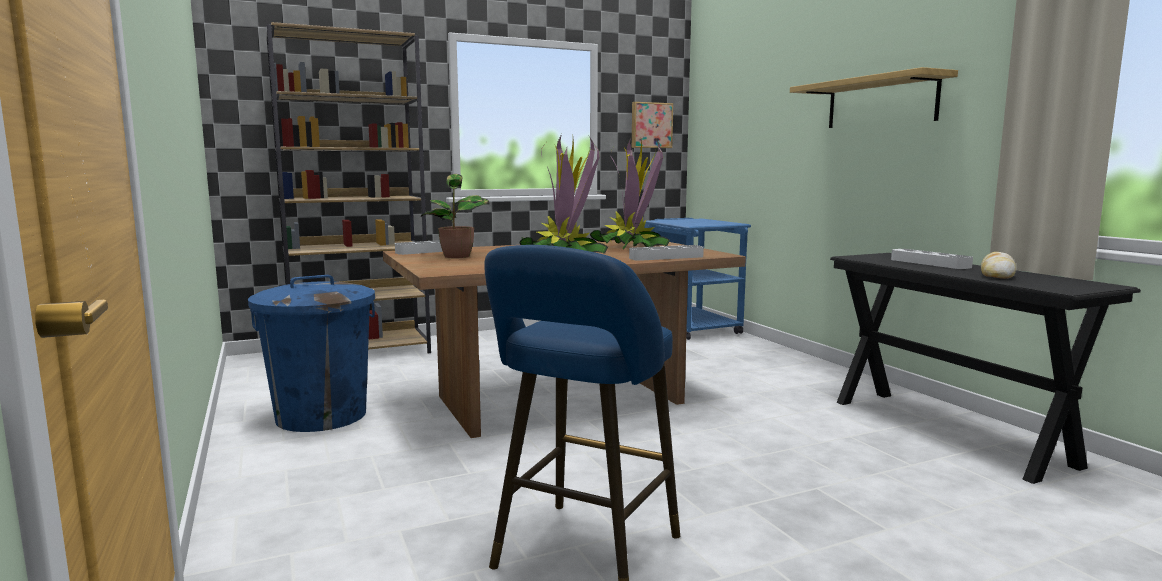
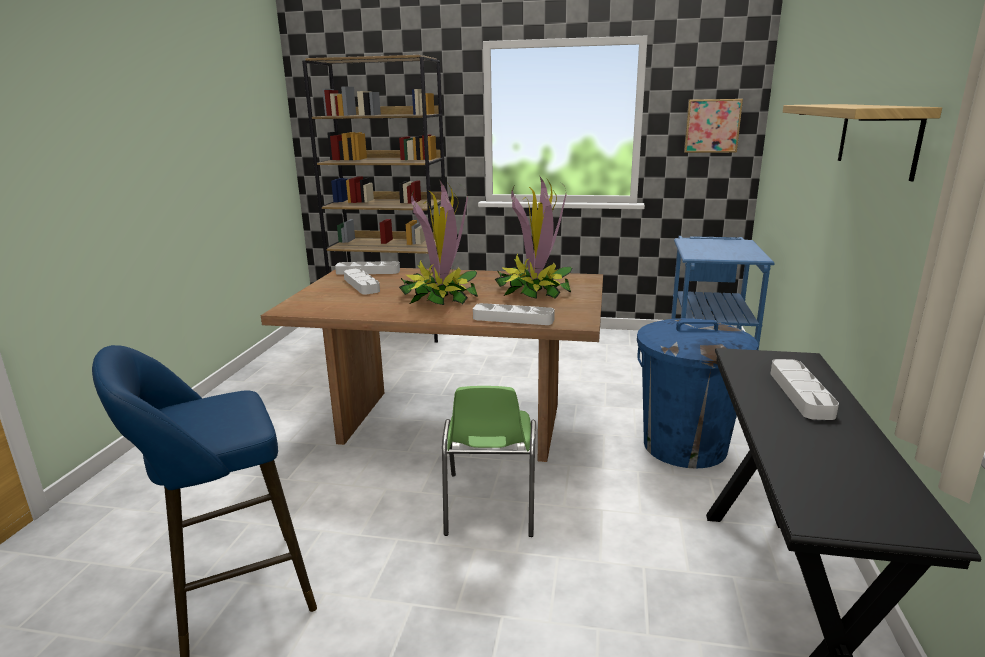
camera: 35 degrees right, 10 degrees up
blue trash can [248,275,375,432] -> blue trash can moved to [637,318,758,468]
potted plant [421,174,490,258] -> grey tray [343,268,380,294]
bread [981,252,1016,279] -> none
none -> green chair [442,386,536,537]

